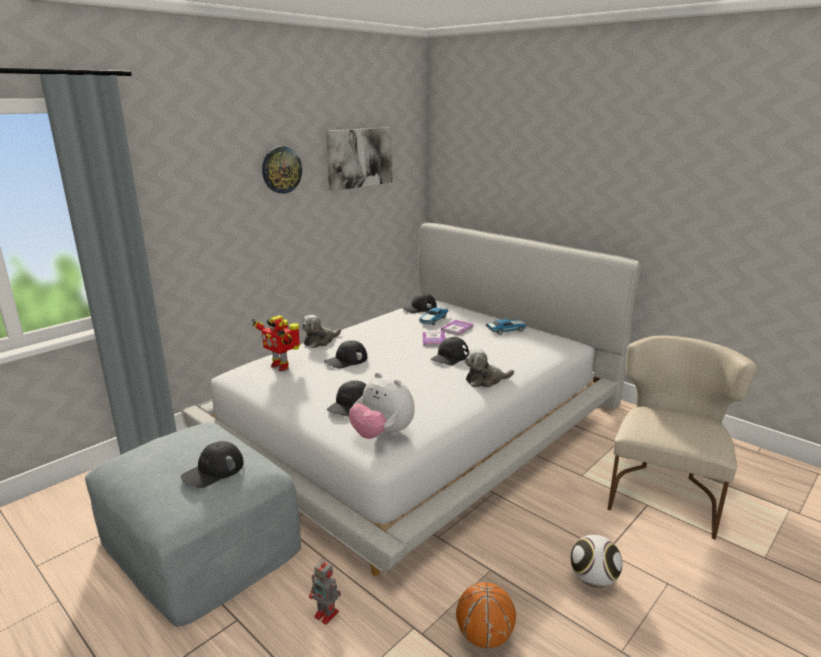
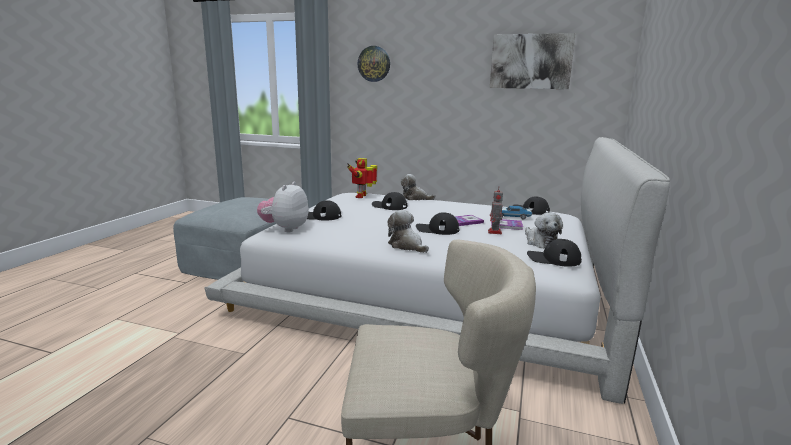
camera: 65 degrees right, 5 degrees down
black cap [181,441,244,488] -> black cap moved to [527,239,582,267]
wall clock [262,146,302,194] -> wall clock moved to [358,46,390,82]
toy robot [309,559,341,625] -> toy robot moved to [488,190,503,234]
basketball [456,582,516,649] -> none
toy car [486,319,527,335] -> plush toy [525,212,563,249]
football [571,535,622,588] -> none

